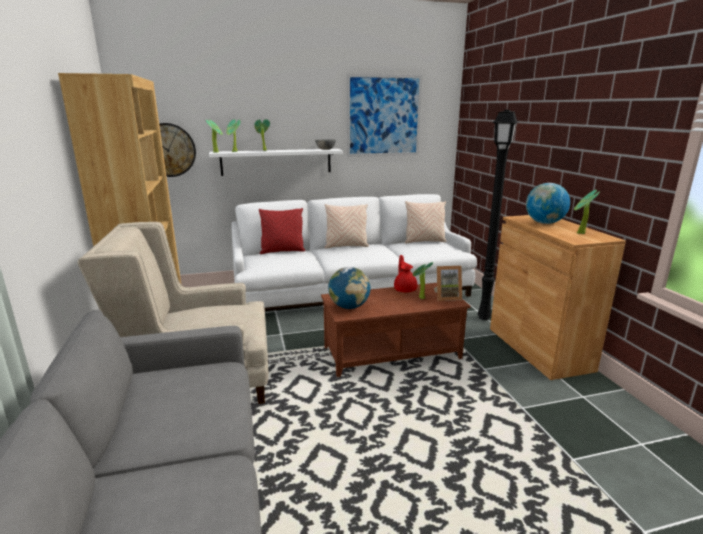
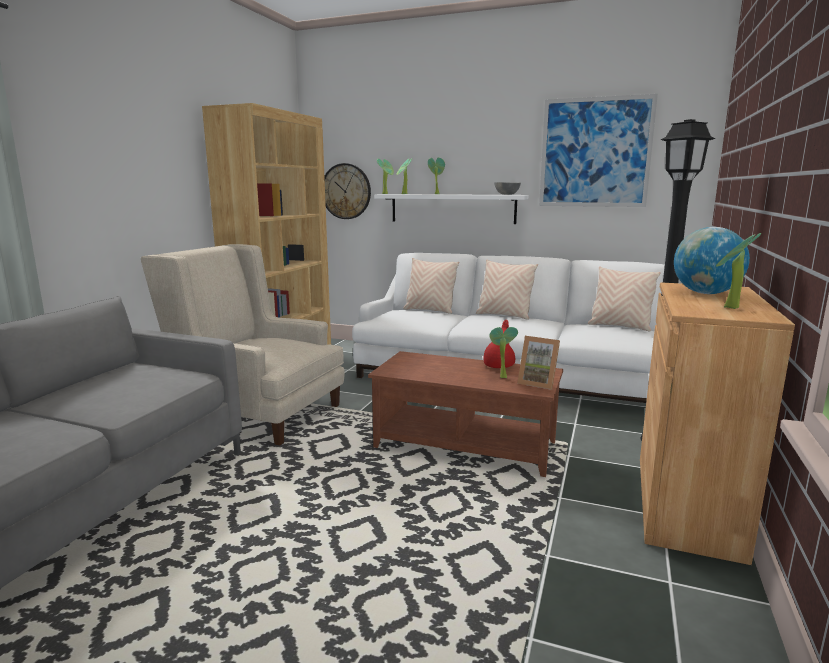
camera: 35 degrees right, 5 degrees down
red pillow [259,208,305,254] -> beige pillow [403,258,459,314]
globe [328,267,370,309] -> none

